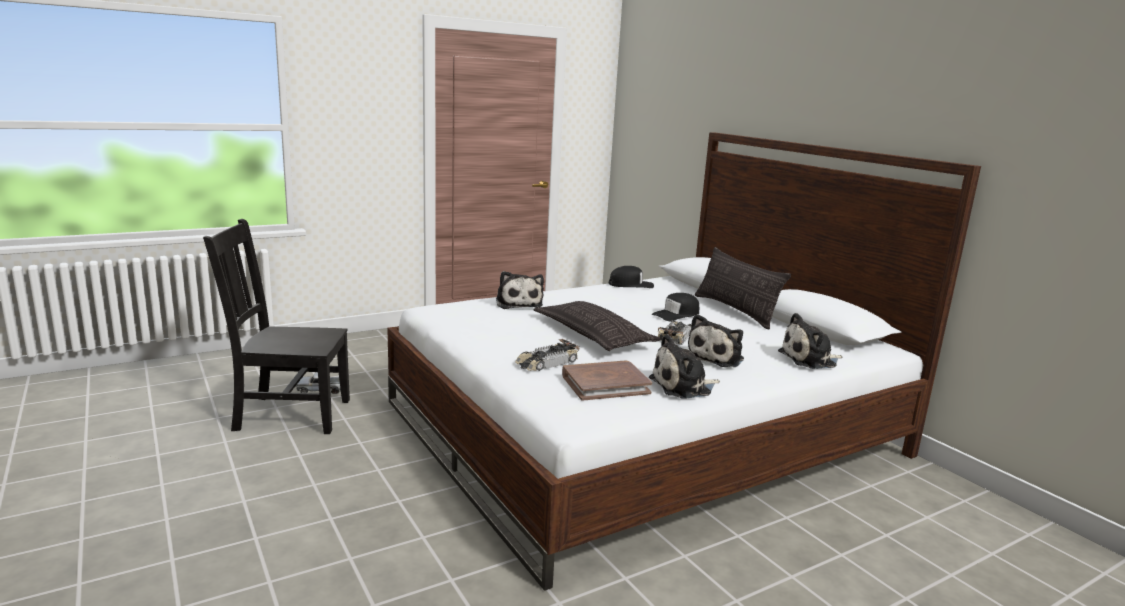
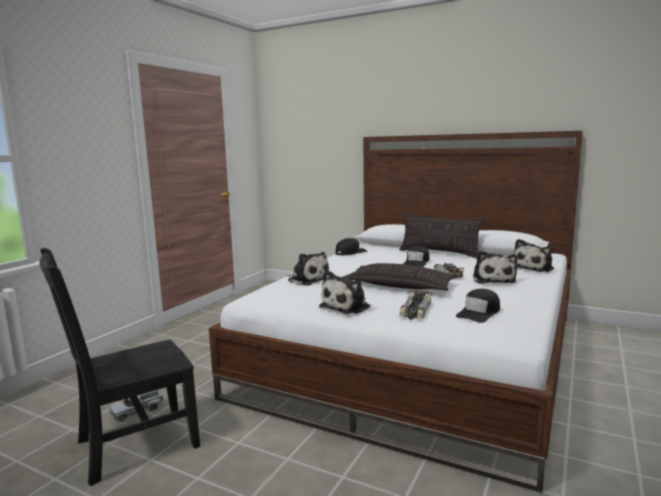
camera: 30 degrees left, 5 degrees down
brown book [562,360,652,401] -> black cap [456,289,500,323]
plush toy [649,334,720,398] -> plush toy moved to [319,270,370,314]

